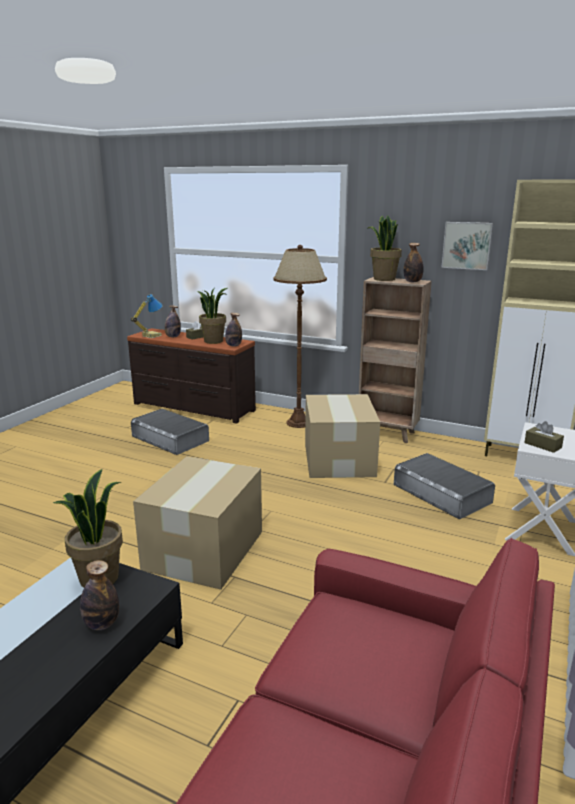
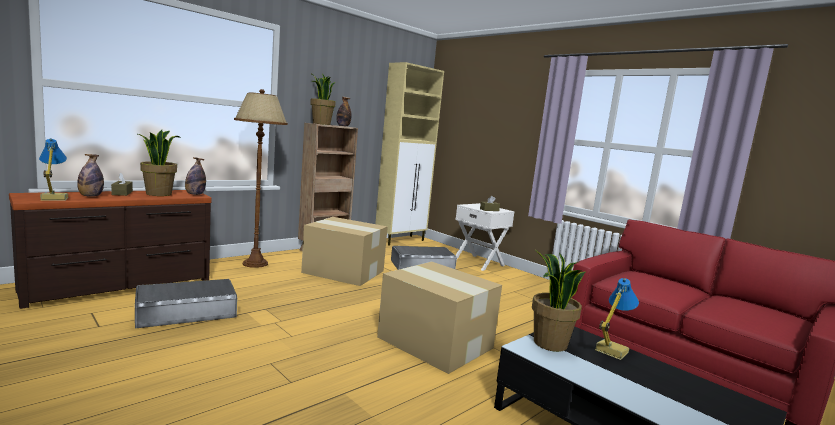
camera: 70 degrees left, 10 degrees down
bottle [80,560,119,630] -> table lamp [595,278,639,360]
picture [441,222,493,270] -> none

